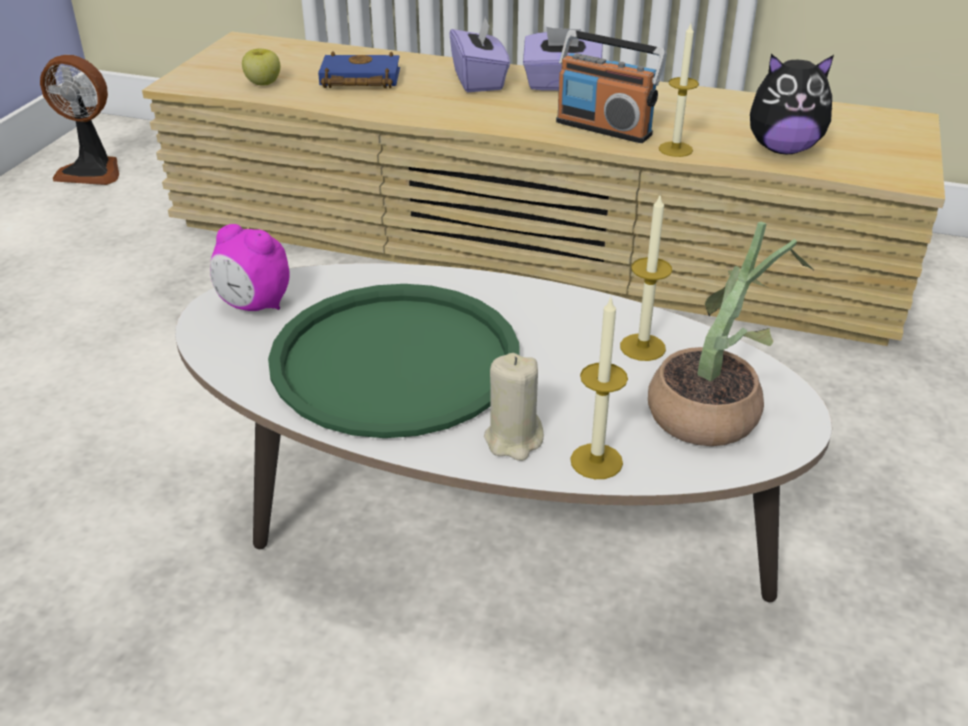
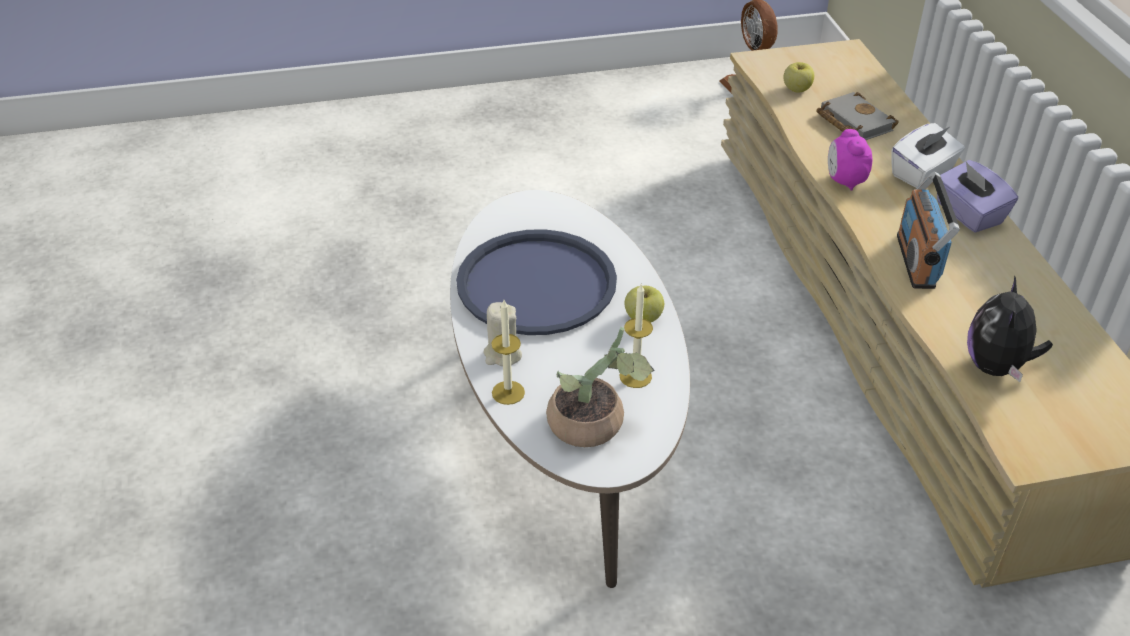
camera: 60 degrees right, 5 degrees up
alarm clock [210,224,290,311] -> alarm clock moved to [828,129,872,191]
green tray [268,284,520,438] -> blue tray [456,229,617,335]
blue book [318,52,400,88] -> grey book [816,92,899,140]
purple tissue box [449,16,510,92] -> white tissue box [891,123,965,188]
candle [659,24,699,157] -> none
plush toy [750,54,834,154] -> plush toy turned 45 degrees clockwise [967,275,1053,382]
none -> apple [624,286,664,323]

